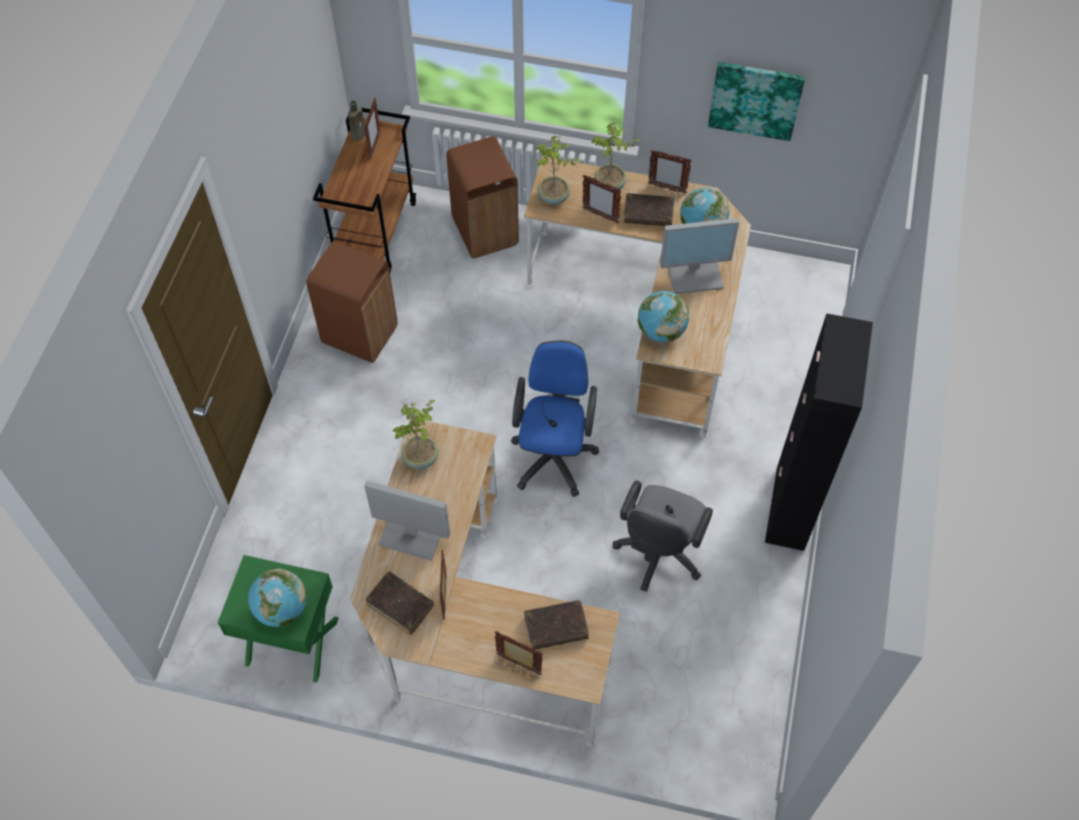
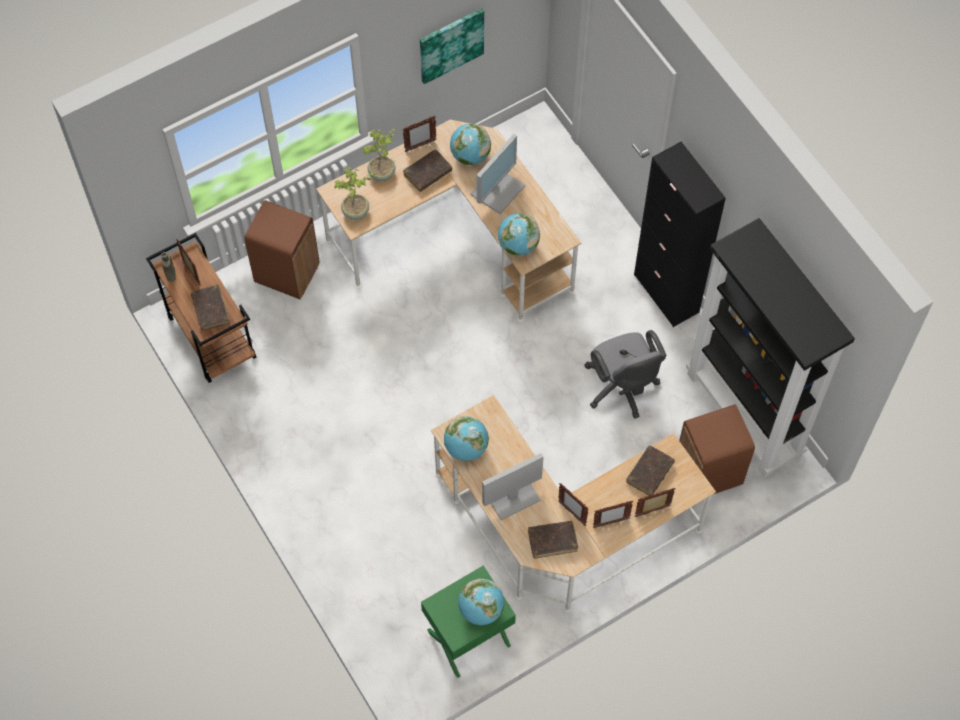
camera: 45 degrees left, 5 degrees up
brown trash can [306,241,398,363] -> brown trash can moved to [679,404,755,494]
potted plant [393,400,439,469] -> globe [444,416,489,461]
blue office chair [511,341,599,497] -> none
picture frame [582,175,622,224] -> picture frame moved to [593,501,633,528]
none -> brown book [191,284,230,330]
none -> black bookcase [686,218,855,478]

